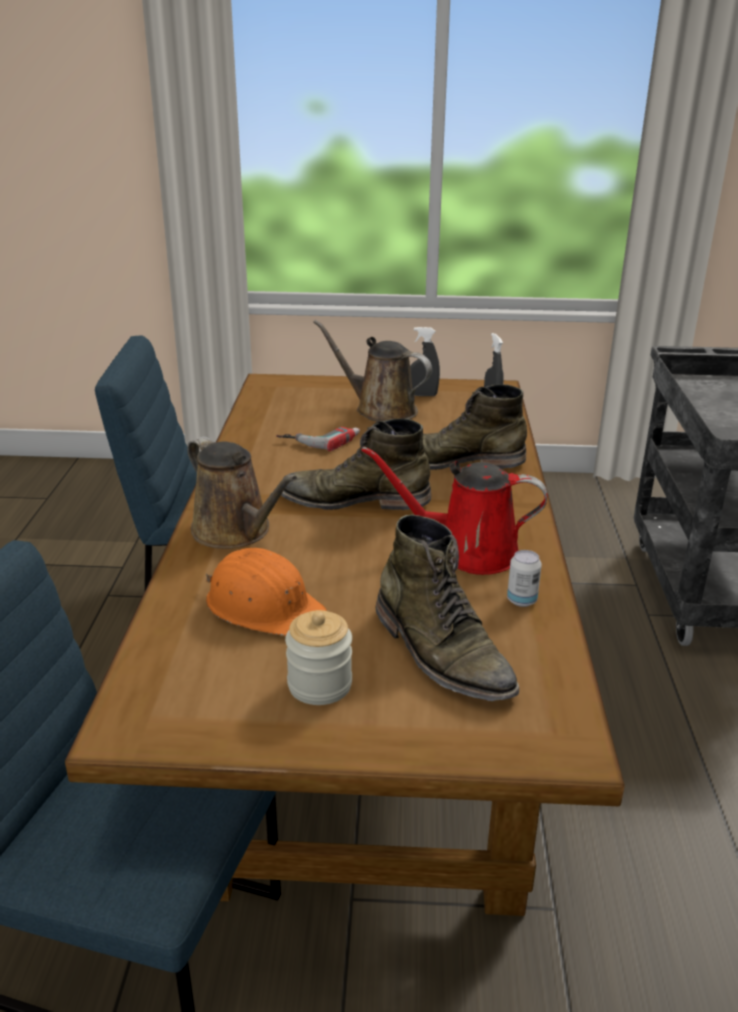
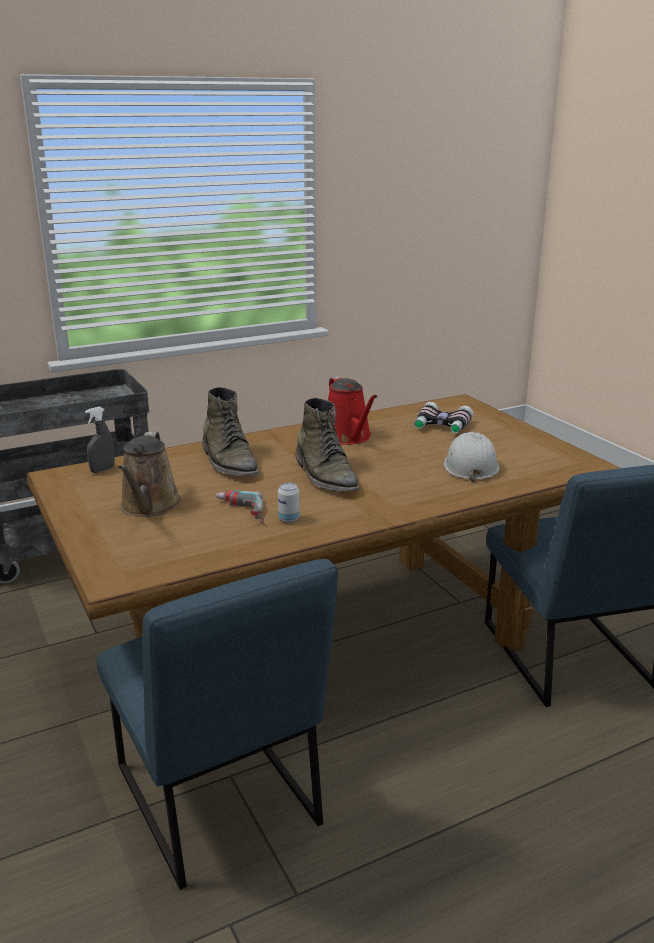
camera: 120 degrees left, 5 degrees down
brown watering can [187,436,297,549] -> none
orange hard hat [206,548,327,636] -> white hard hat [444,432,500,482]
jar [285,610,352,705] -> none
green boot [376,514,519,701] -> binoculars [414,402,473,433]
grey spray bottle [410,327,440,396] -> none
can [507,550,542,607] -> can moved to [278,483,300,523]

